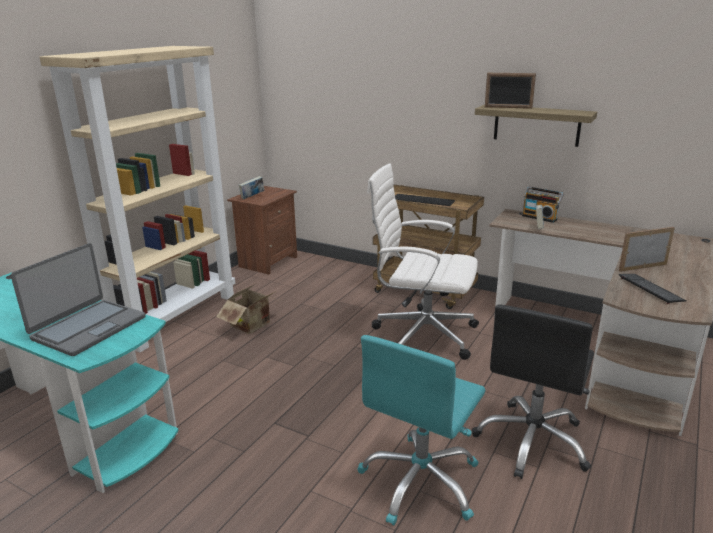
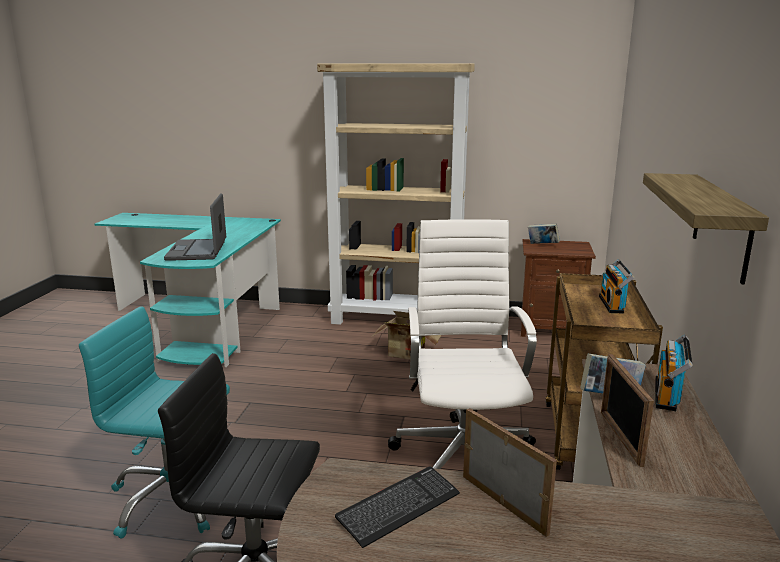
camera: 70 degrees right, 5 degrees down
laptop [11,243,146,356] -> laptop turned 75 degrees clockwise [164,193,226,261]
keyboard [395,194,455,206] -> radio [599,259,635,313]
picture frame [485,73,536,109] -> picture frame moved to [601,354,654,467]

